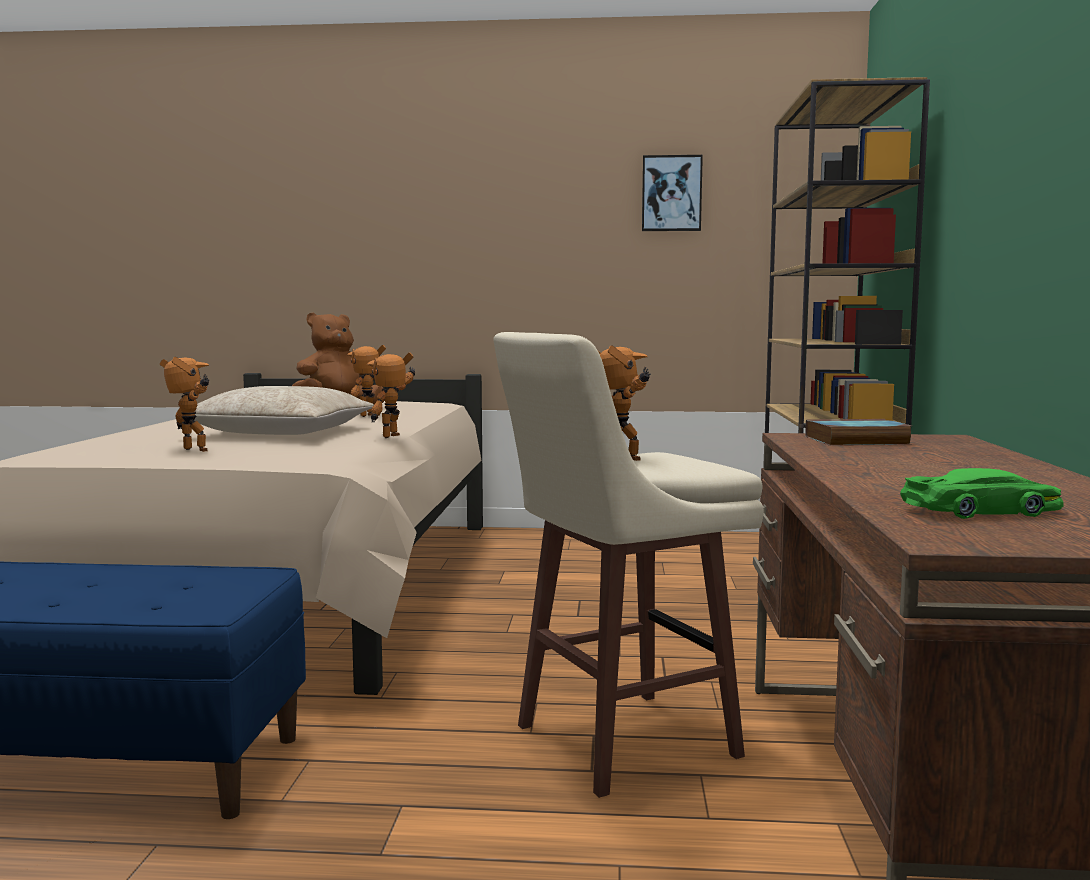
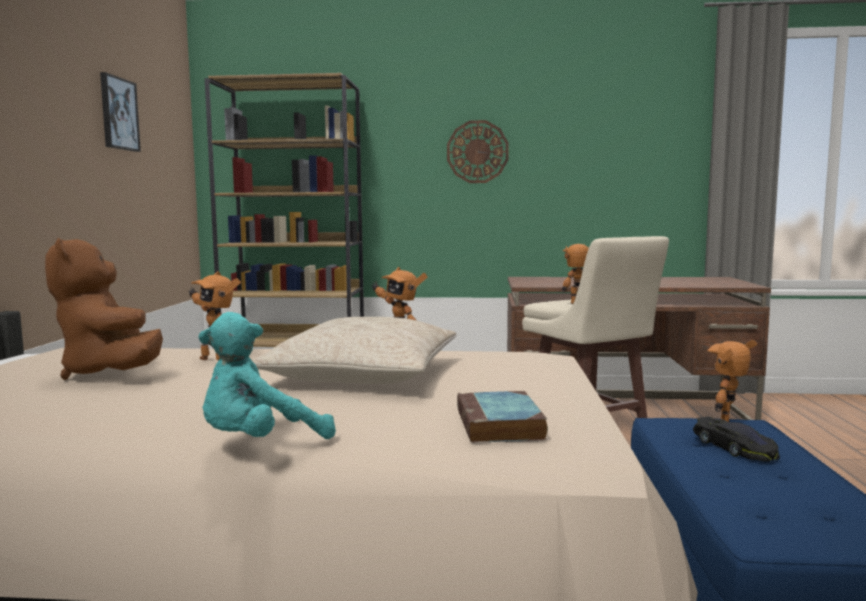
camera: 90 degrees left, 0 degrees up
toy robot [160,357,209,452] -> toy robot moved to [707,340,757,422]
book [805,419,912,445] -> book moved to [457,391,548,443]
green toy car [900,468,1064,519] -> none
none -> turquoise plush toy [198,312,336,439]
none -> wall clock [447,120,509,183]
none -> black toy car [693,416,780,462]

